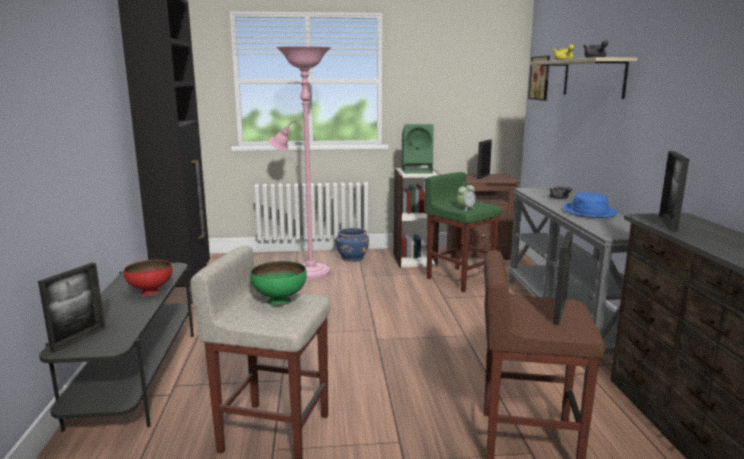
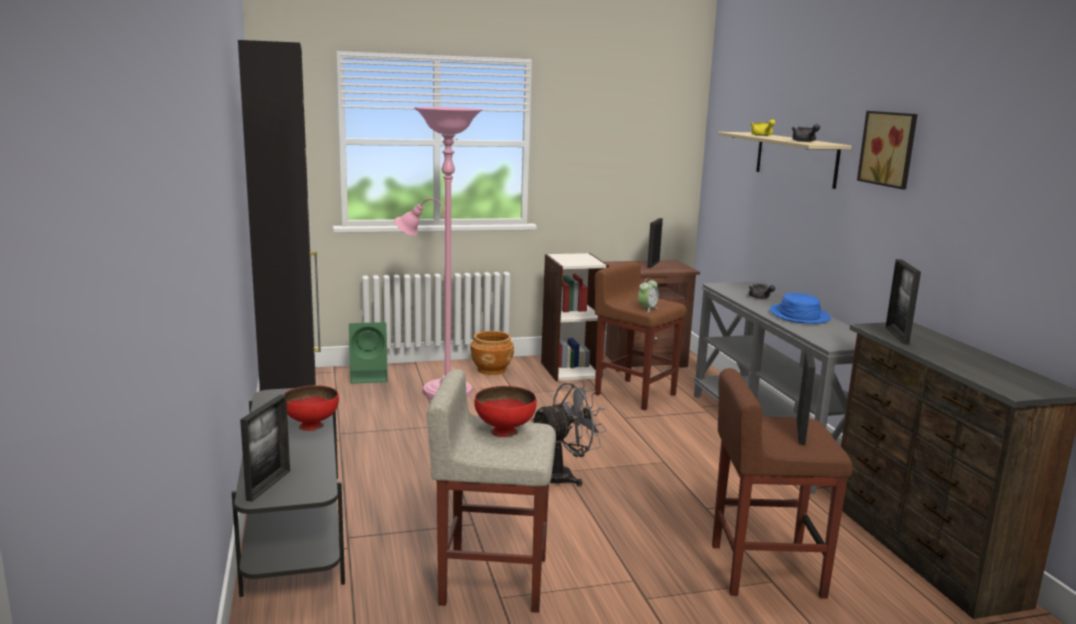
camera: 10 degrees left, 0 degrees up
green bowl [250,261,307,306] -> red bowl [475,386,537,437]
blue planter [335,228,369,262] -> brown planter [470,331,514,375]
green speaker [401,124,434,174] -> green speaker moved to [349,322,388,384]
green stool [425,172,502,292] -> brown stool [595,262,687,410]
picture [528,56,550,101] -> picture moved to [857,111,918,189]
none -> grey fan [530,381,607,486]

